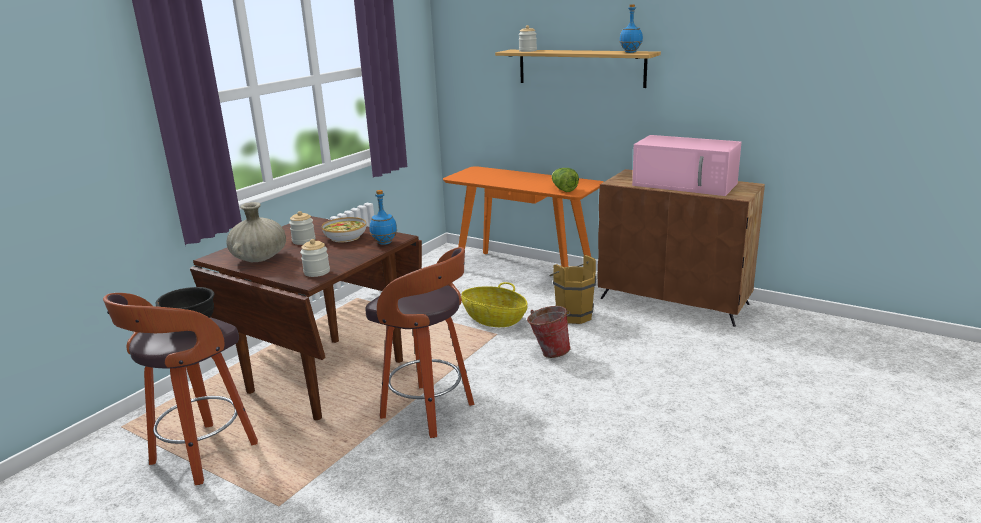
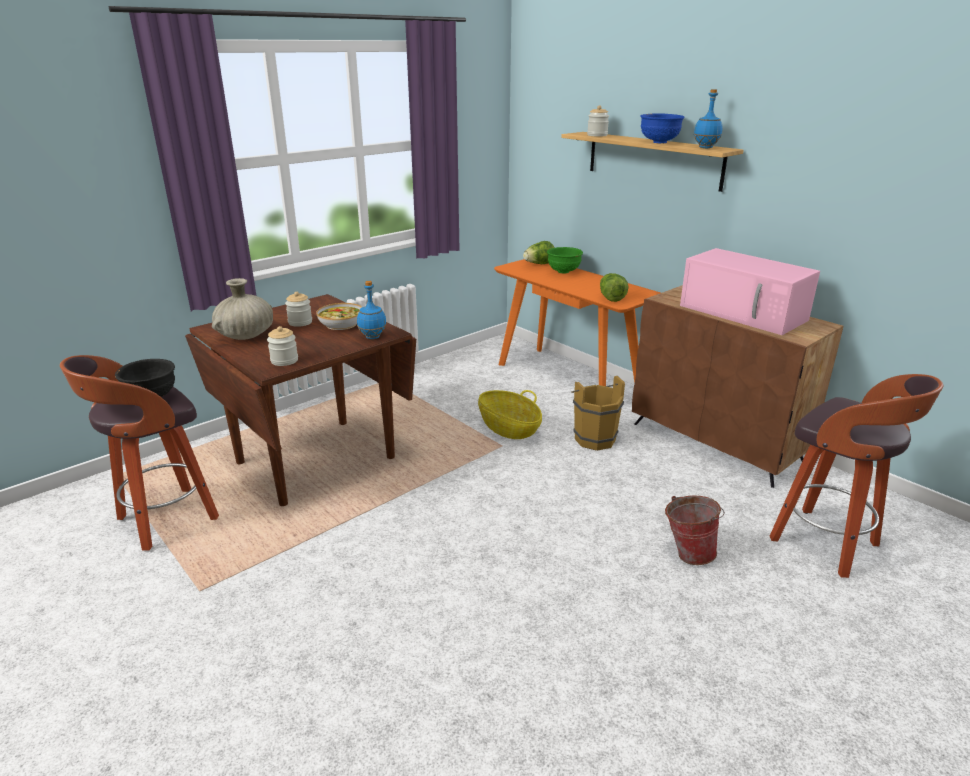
camera: 15 degrees right, 5 degrees up
stool [366,247,475,438] -> stool moved to [770,374,943,578]
bucket [527,306,571,358] -> bucket moved to [665,495,725,565]
none -> lettuce [523,241,555,264]
none -> green bowl [547,247,583,274]
none -> blue bowl [641,114,685,144]

